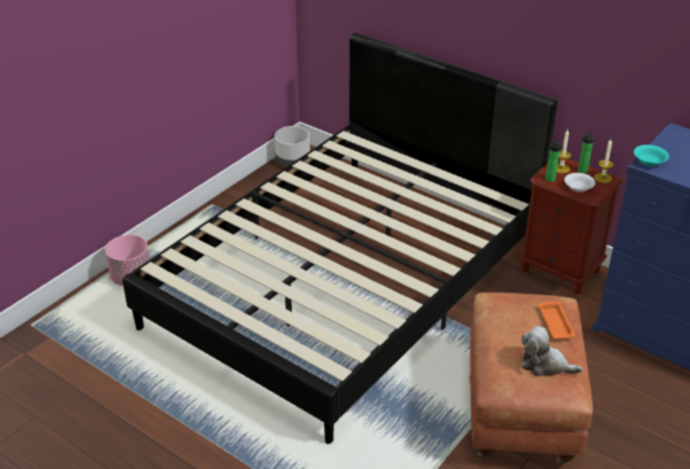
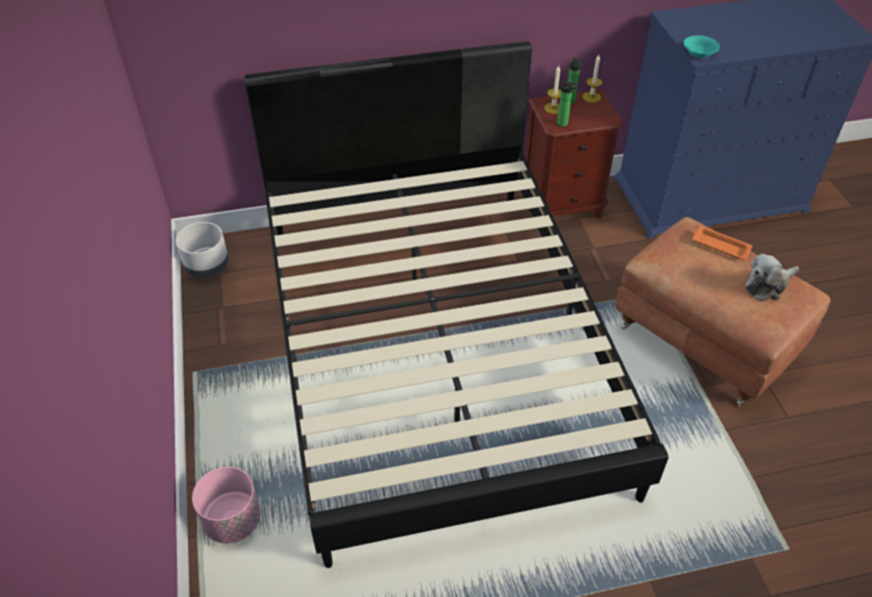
camera: 50 degrees left, 10 degrees up
white bowl [564,173,595,192] -> none

